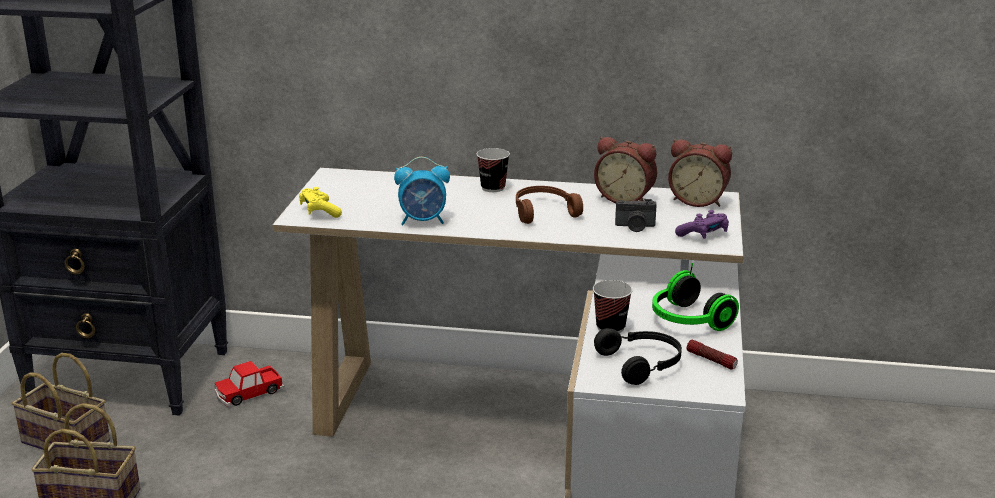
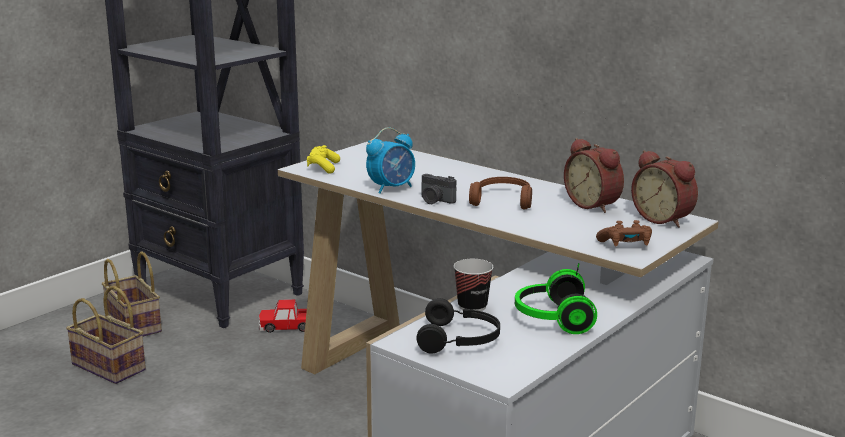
camera: 30 degrees right, 5 degrees down
alarm clock [394,157,450,225] -> alarm clock turned 60 degrees counterclockwise [366,127,415,194]
cup [477,148,510,192] -> none
camera [615,199,657,232] -> camera moved to [422,174,456,204]
purple game controller [675,210,729,239] -> brown game controller [596,220,652,246]
flashlight [687,339,738,370] -> none

